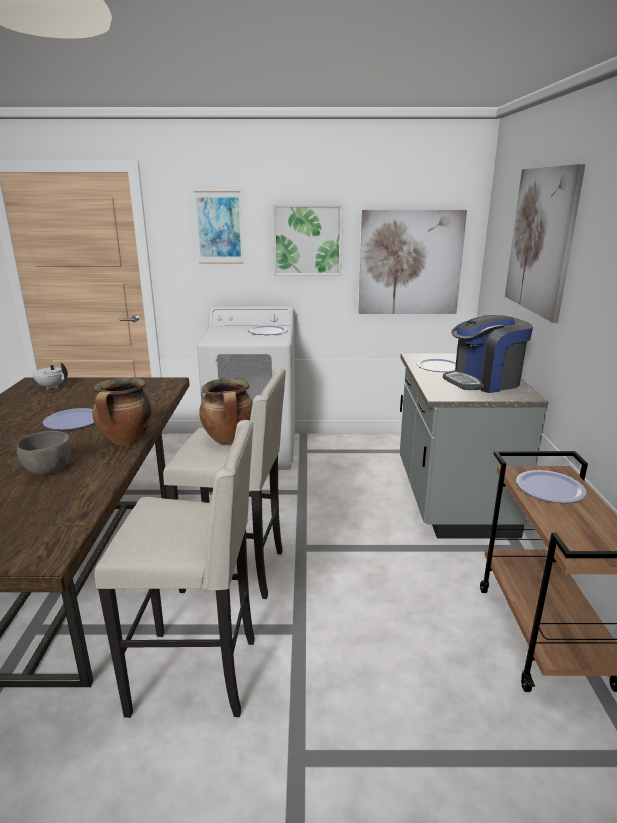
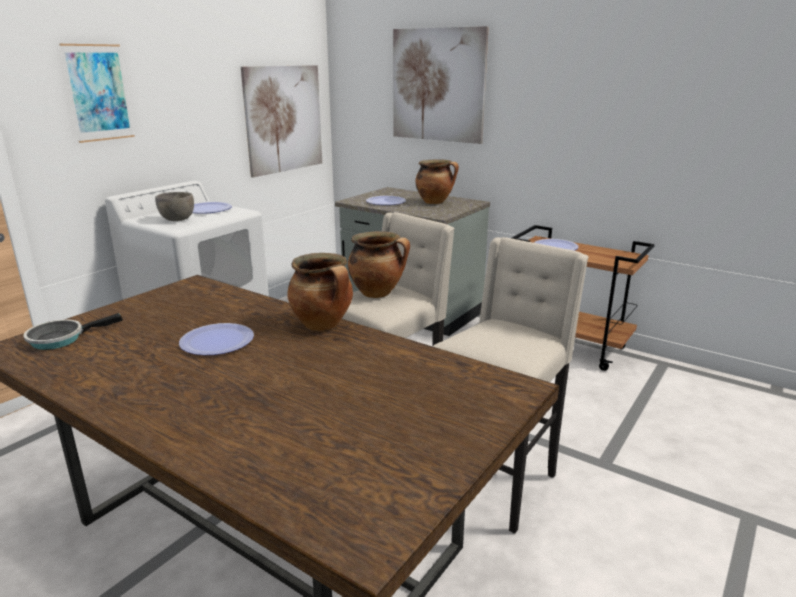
camera: 55 degrees left, 0 degrees up
grey bowl [17,431,71,475] -> grey bowl moved to [155,192,194,221]
white teapot [29,362,68,389] -> frying pan [23,313,123,350]
picture [272,204,343,276] -> none
coffee machine [443,315,533,393] -> cooking pot [415,160,459,204]

